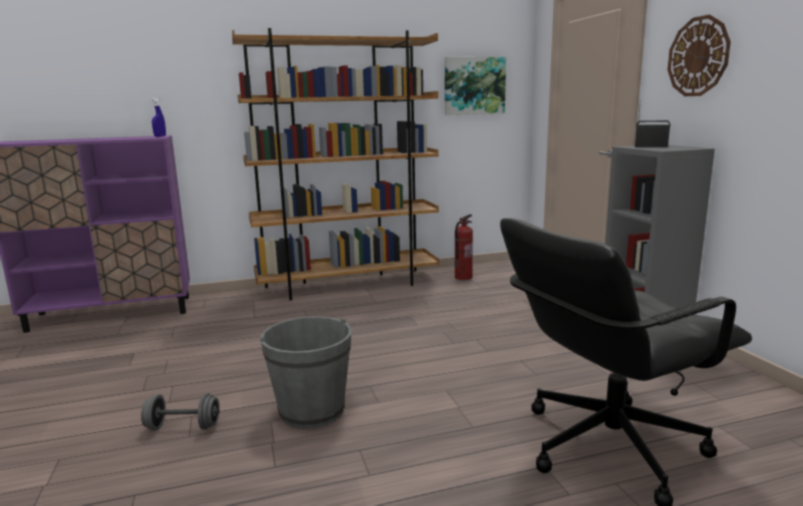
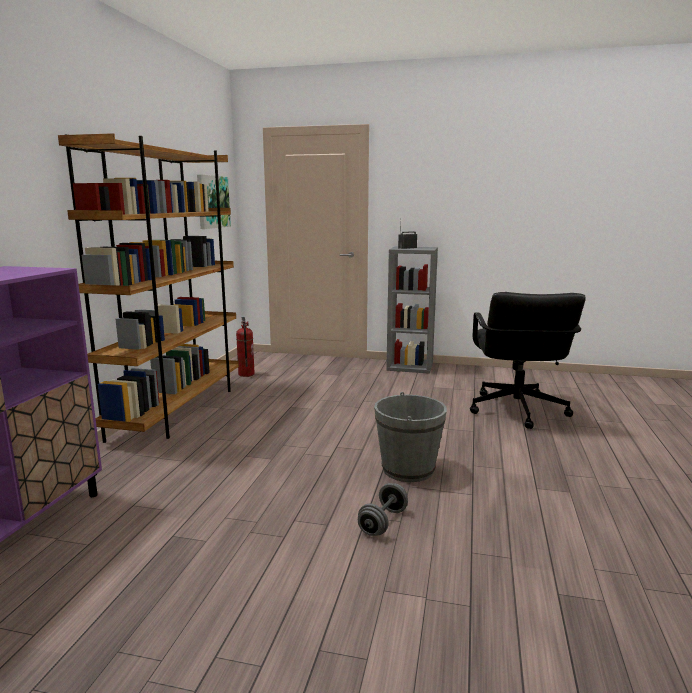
camera: 60 degrees left, 0 degrees up
blue spray bottle [150,98,166,137] -> none
wall clock [668,15,731,96] -> none

